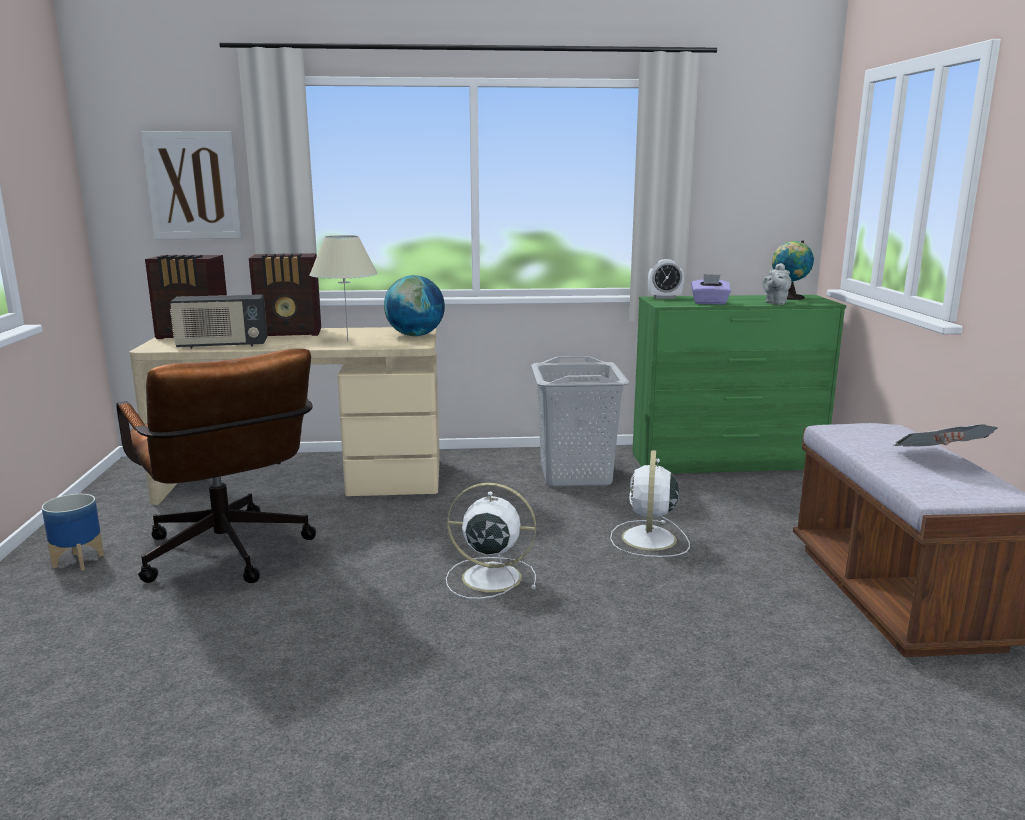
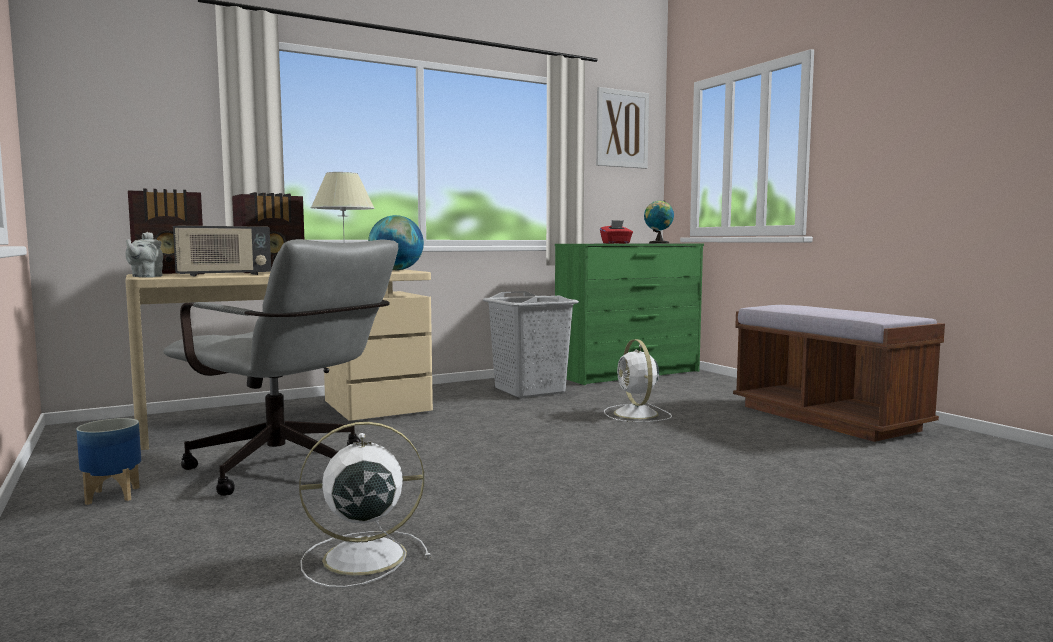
camera: 25 degrees left, 10 degrees down
brown office chair [116,349,316,583] -> grey office chair [163,239,398,496]
picture [141,131,242,239] -> picture moved to [596,87,649,169]
white fan [446,483,536,599] -> white fan moved to [299,422,431,588]
alarm clock [648,259,684,299] -> none
purple tissue box [691,274,731,305] -> red tissue box [600,220,633,243]
grey teapot [762,263,792,305] -> grey teapot moved to [125,232,163,278]
newspaper [894,424,998,447] -> none

